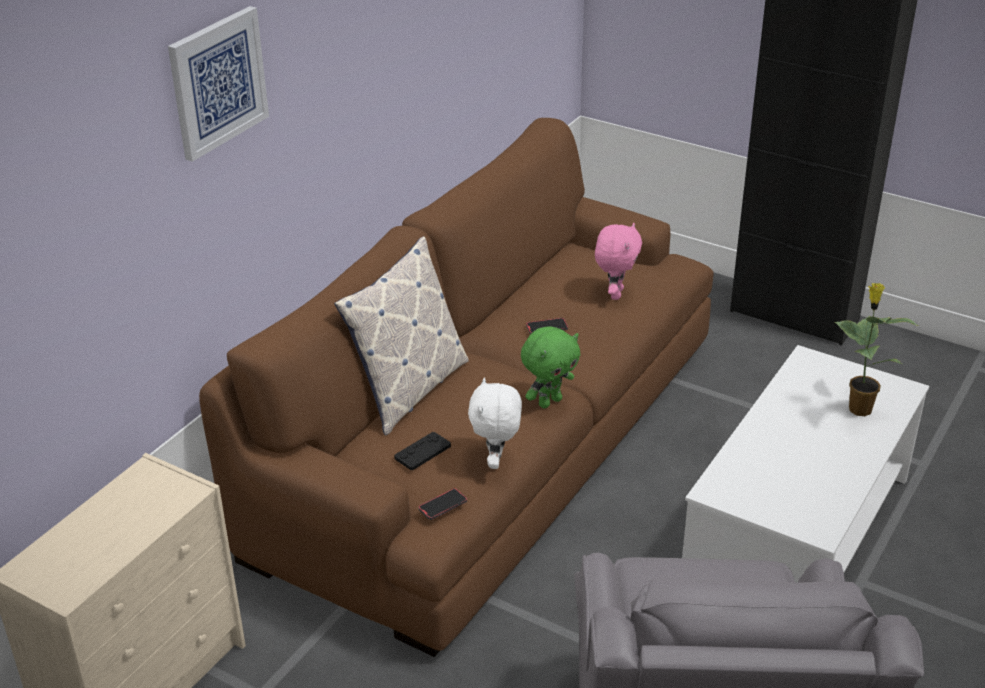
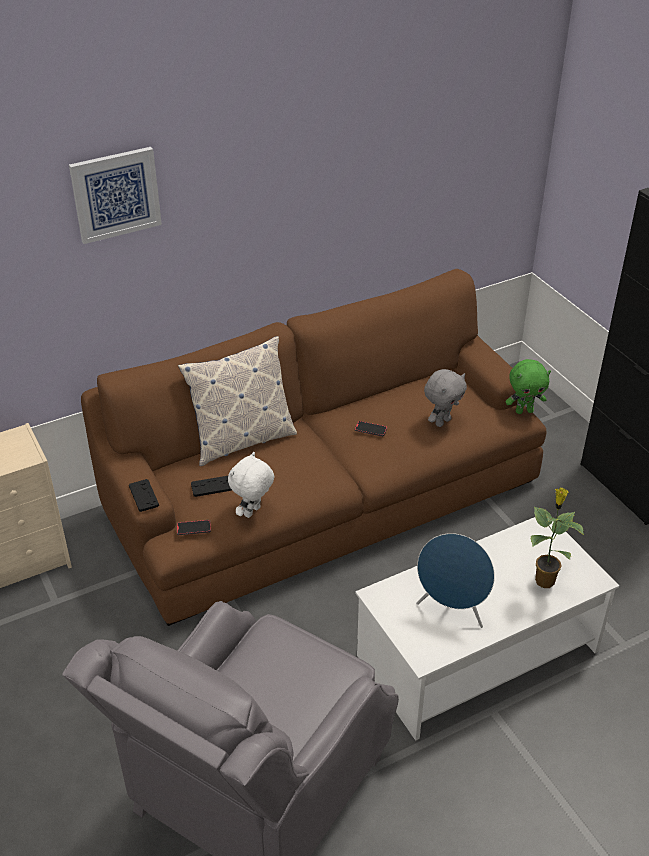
camera: 30 degrees right, 5 degrees up
green plush toy [521,326,580,408] -> green plush toy moved to [505,359,551,414]
pink plush toy [595,223,642,300] -> grey plush toy [424,369,467,427]
none -> black game controller [129,479,159,512]
none -> blue speaker [416,533,495,628]

